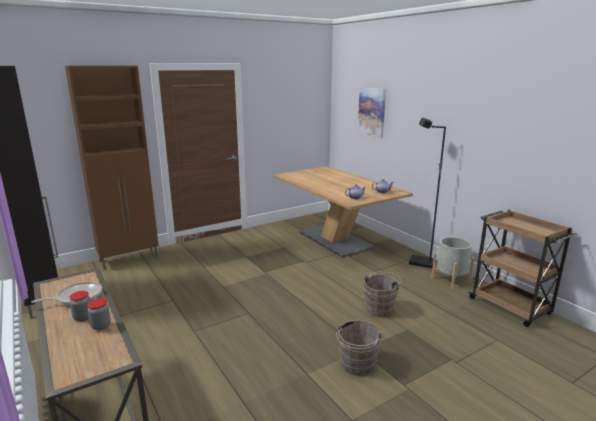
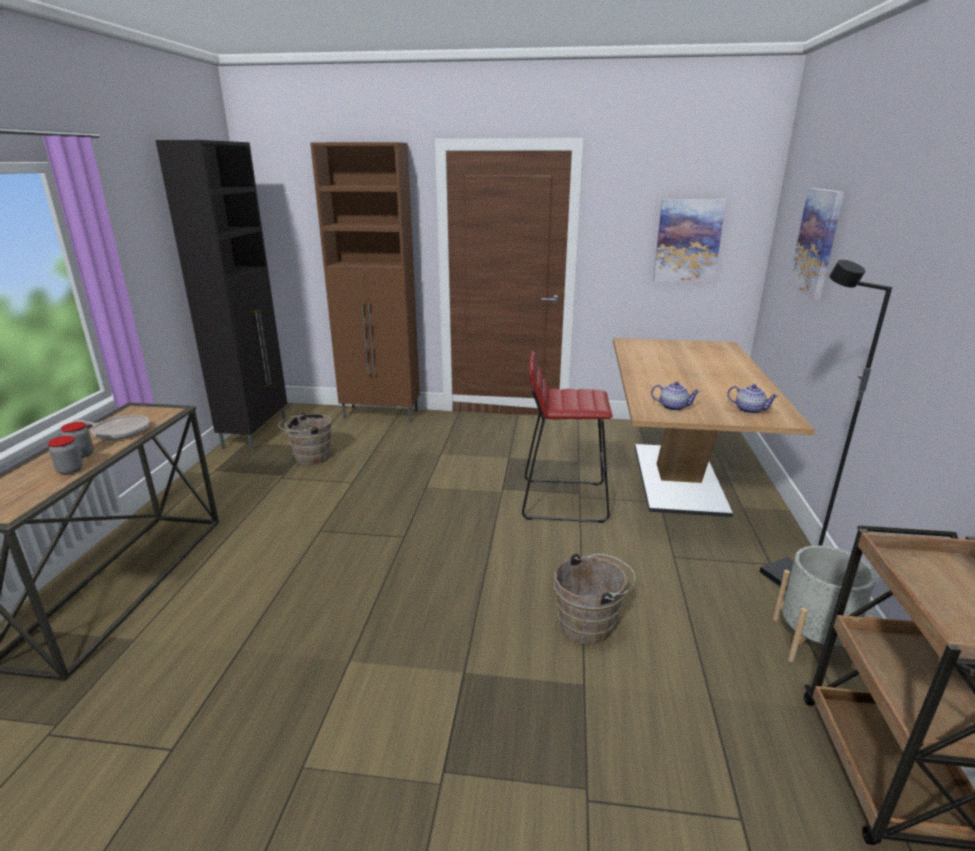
camera: 40 degrees right, 5 degrees up
brown bucket [335,320,383,376] -> brown bucket moved to [278,413,332,465]
none -> red stool [522,351,613,523]
none -> picture [653,199,726,283]

